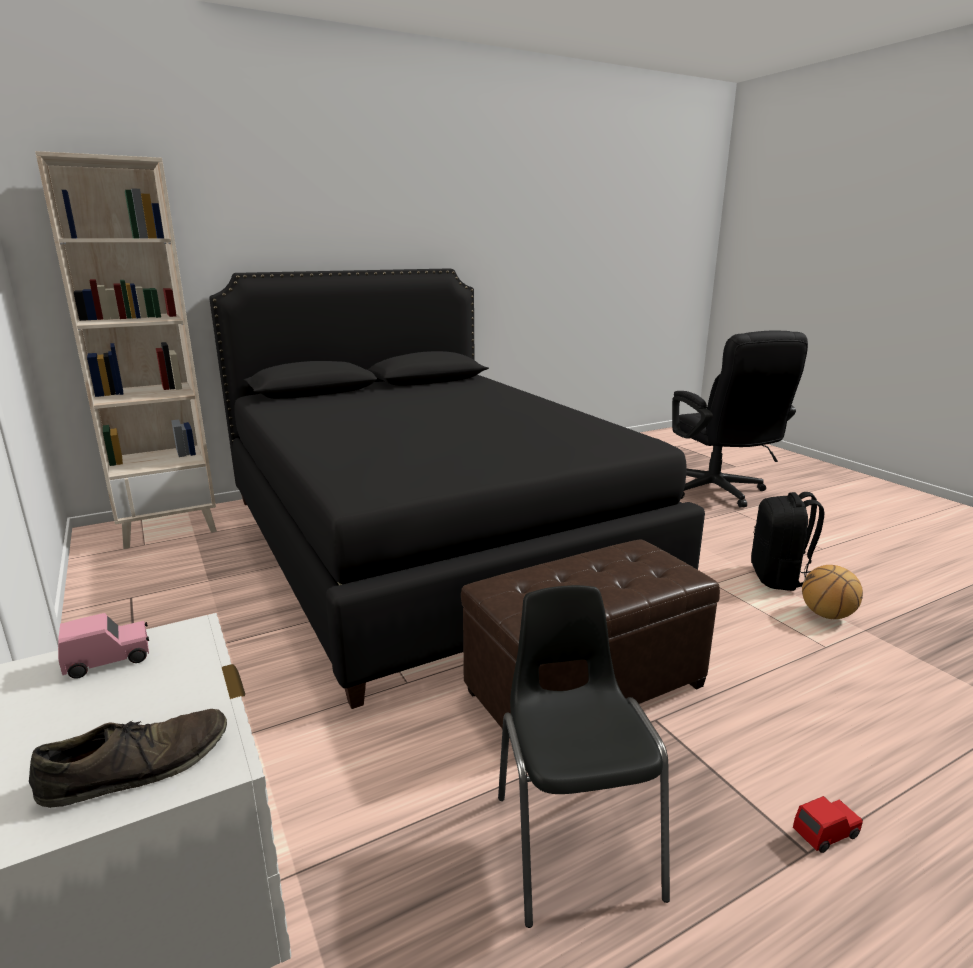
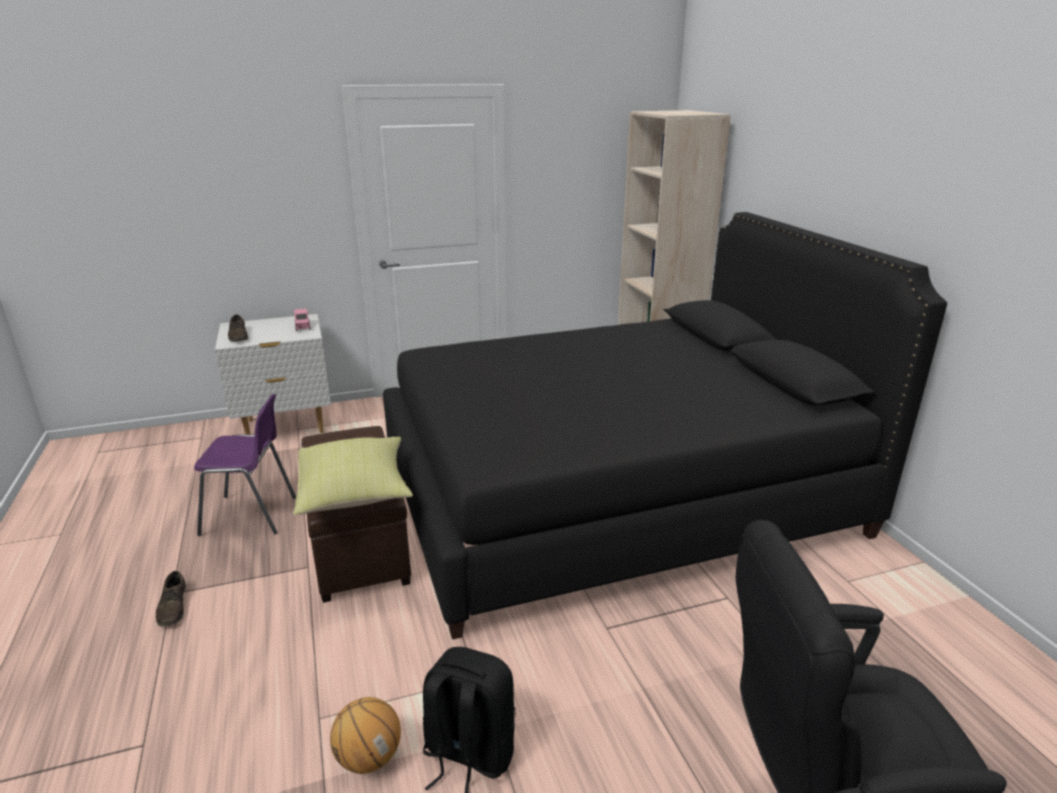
camera: 100 degrees right, 5 degrees up
black chair [498,585,670,928] -> purple chair [194,394,296,536]
red toy car [793,796,863,853] -> brown shoe [156,571,186,627]
none -> yellow pillow [293,437,413,516]

